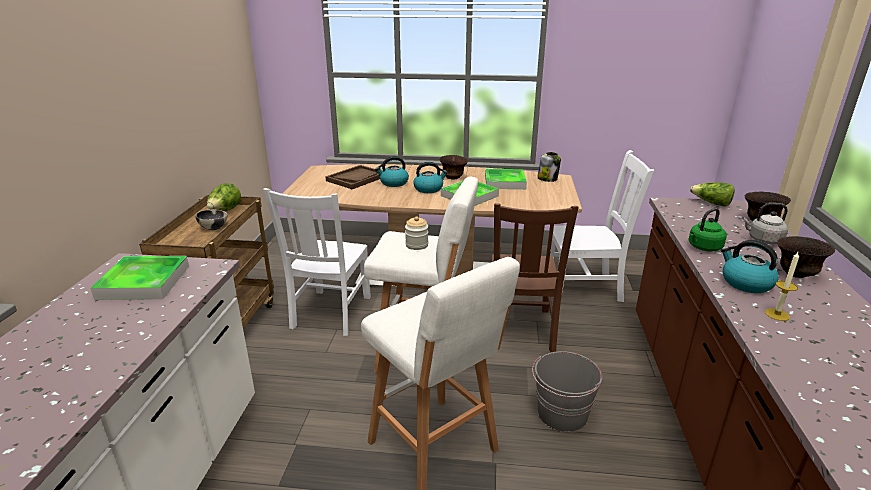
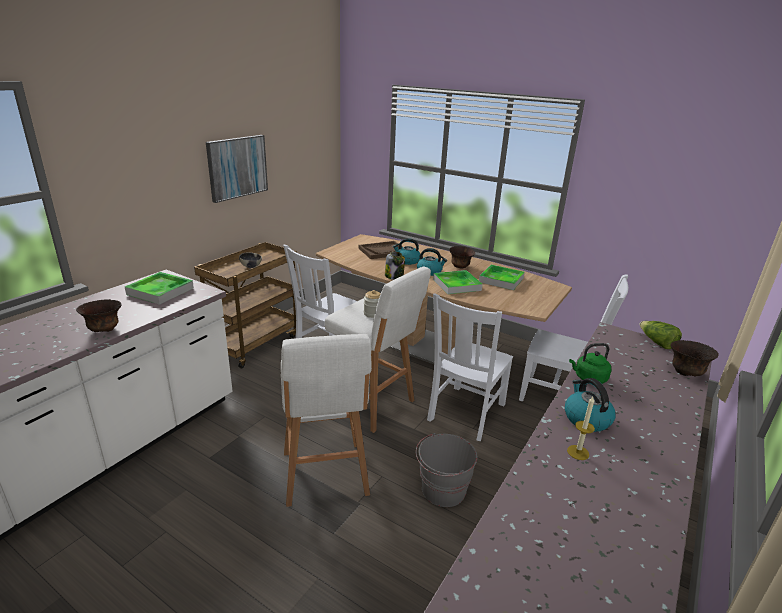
camera: 25 degrees right, 0 degrees up
lettuce [207,183,241,211] -> none
brown chair [492,203,579,352] -> white chair [427,293,513,441]
jar [537,152,561,182] -> jar moved to [385,252,405,280]
grey kettle [742,203,788,244] -> none
brown bowl [777,236,835,278] -> brown bowl moved to [76,299,122,332]
none -> picture [206,135,268,203]

